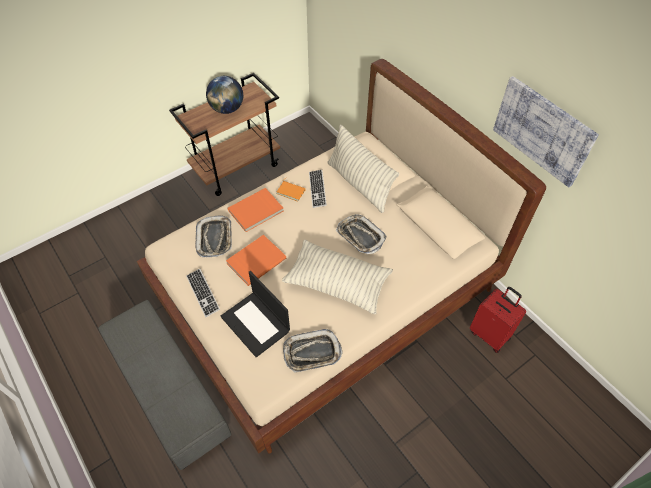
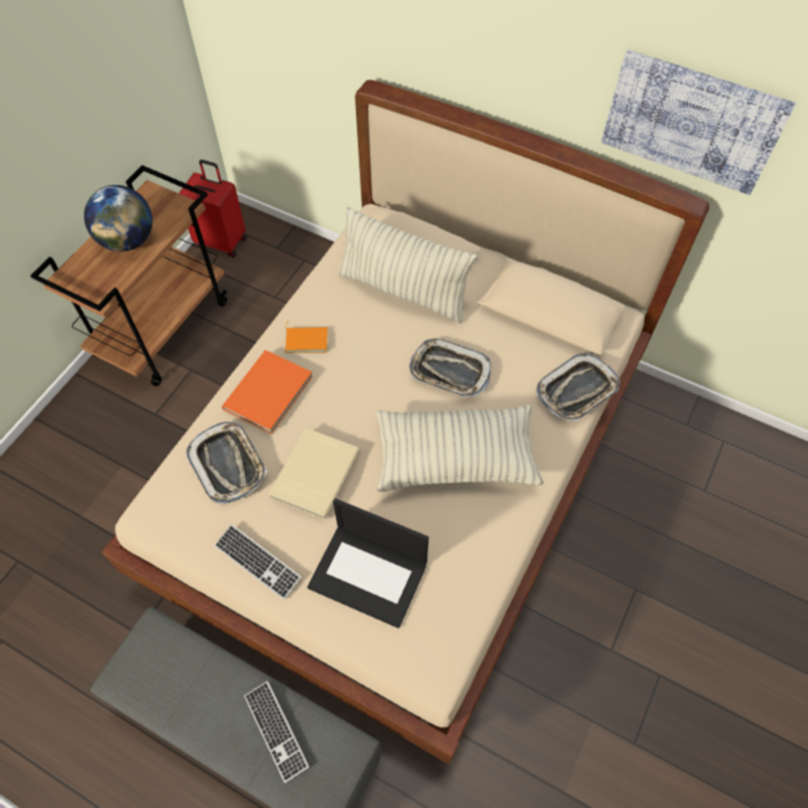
camera: 25 degrees left, 5 degrees up
orange book [226,235,286,286] -> beige book [269,428,360,520]
tray [283,329,343,373] -> tray moved to [536,353,620,421]
keyboard [309,170,327,208] -> keyboard moved to [244,681,309,783]
red suitcase [470,287,526,353] -> red suitcase moved to [179,160,247,257]

